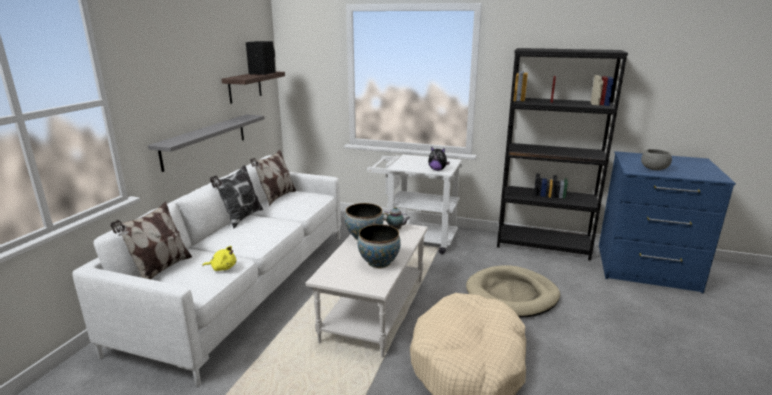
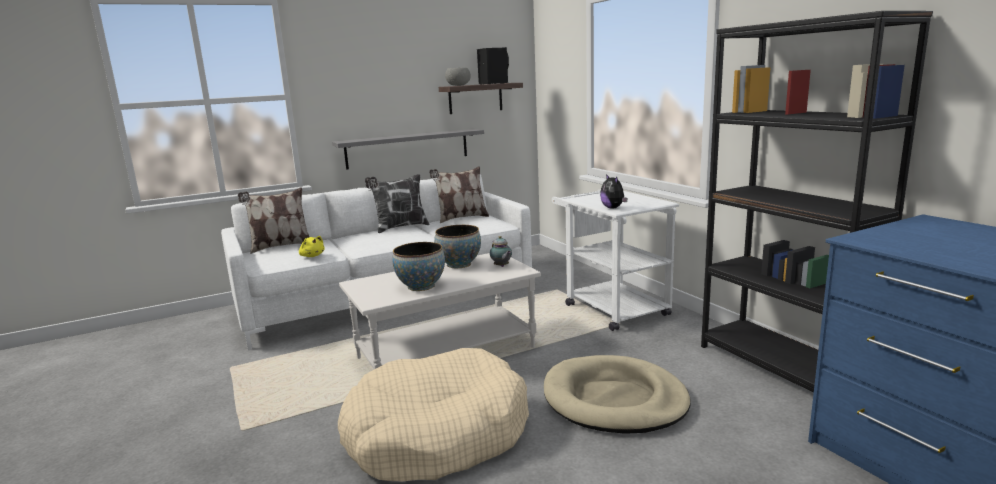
camera: 45 degrees right, 5 degrees down
grey bowl [641,149,672,170] -> grey bowl moved to [445,68,471,86]

